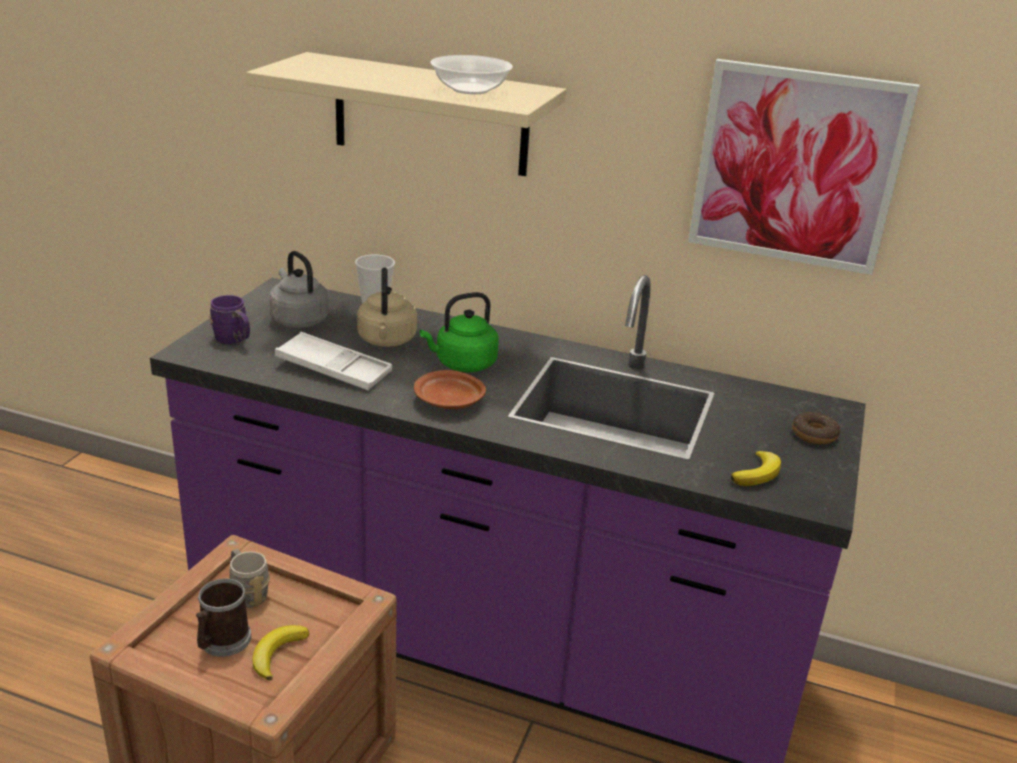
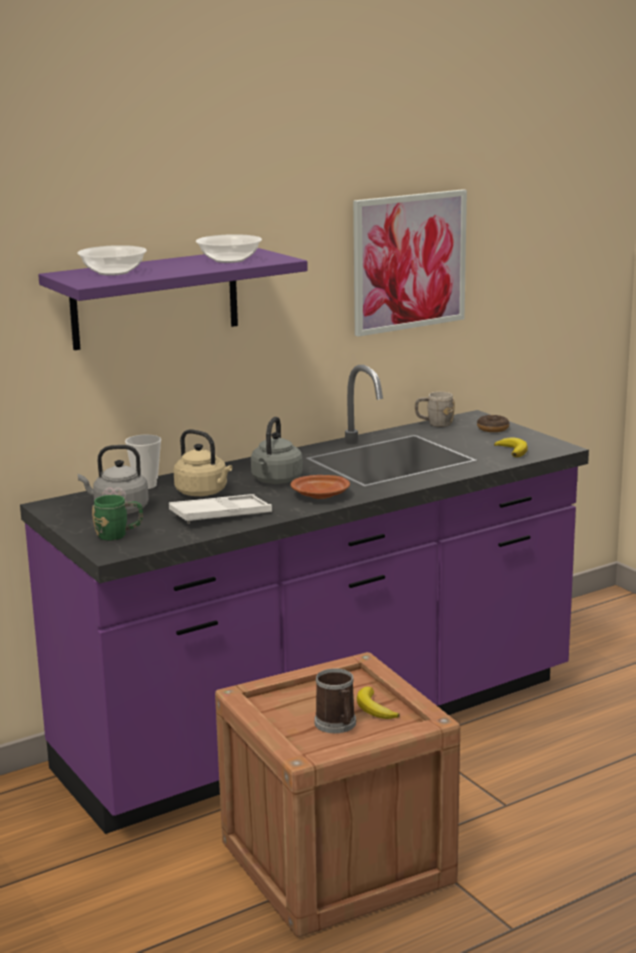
camera: 50 degrees left, 10 degrees down
purple mug [210,295,250,344] -> green mug [92,495,143,541]
grey mug [229,549,270,608] -> grey mug moved to [415,392,455,427]
beige shelf [246,52,566,176] -> purple shelf [38,248,308,350]
green kettle [420,292,499,372] -> grey kettle [251,417,303,484]
none -> bowl [78,245,147,276]

